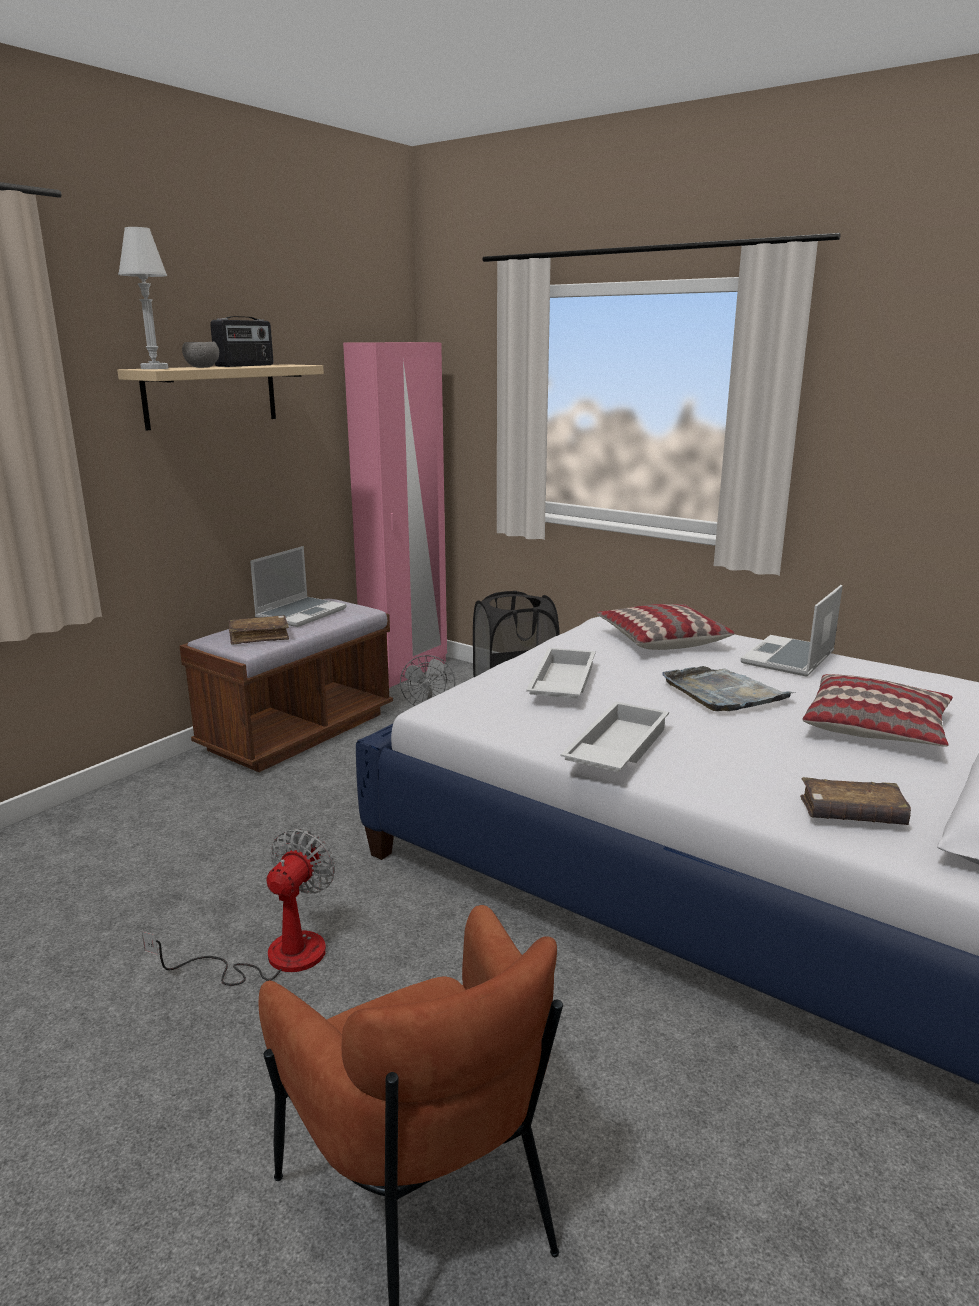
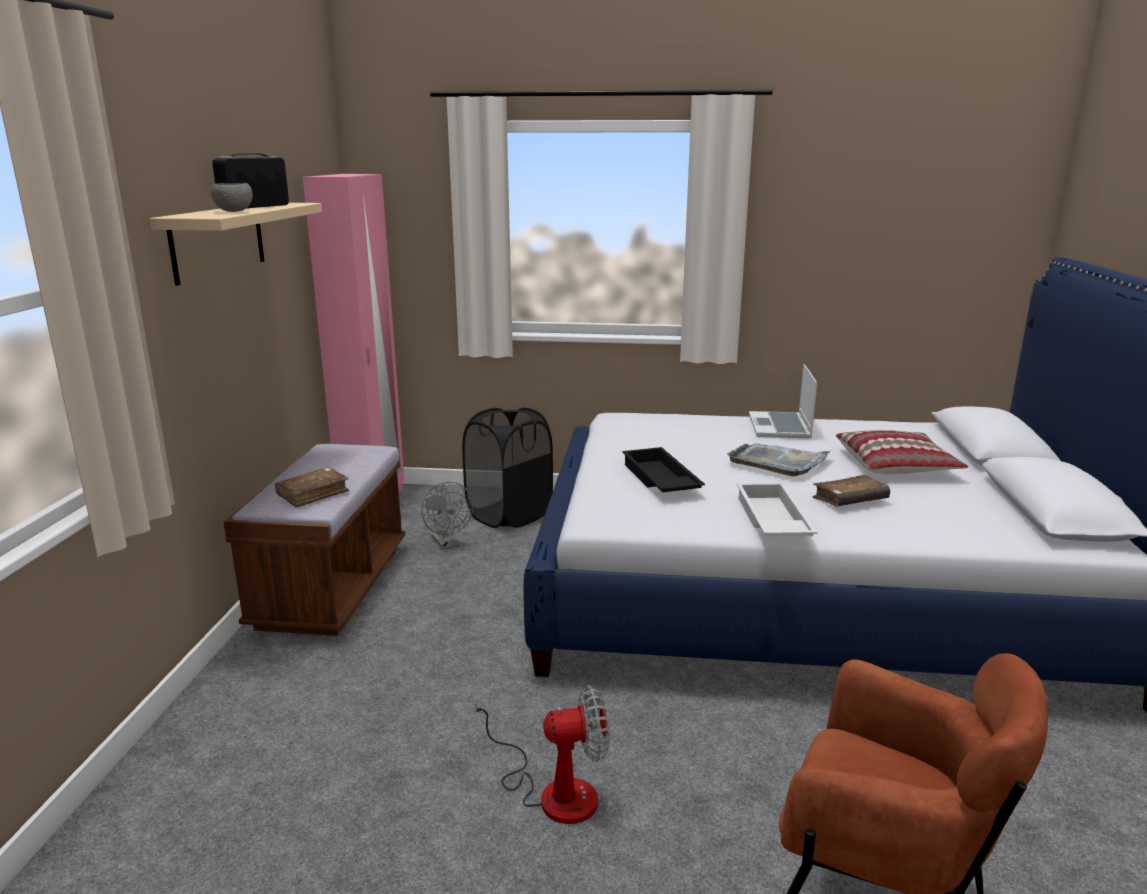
camera: 30 degrees left, 0 degrees up
white table lamp [118,227,168,369] -> none
fan [142,829,335,986] -> fan turned 90 degrees clockwise [475,685,610,824]
radio [210,316,273,367] -> radio turned 150 degrees counterclockwise [212,154,289,208]
laptop [250,546,347,627] -> none
white tray [526,648,596,698] -> black tray [622,447,705,492]
pillow [597,604,735,650] -> none
brown book [800,777,911,825] -> brown book moved to [813,475,890,506]

